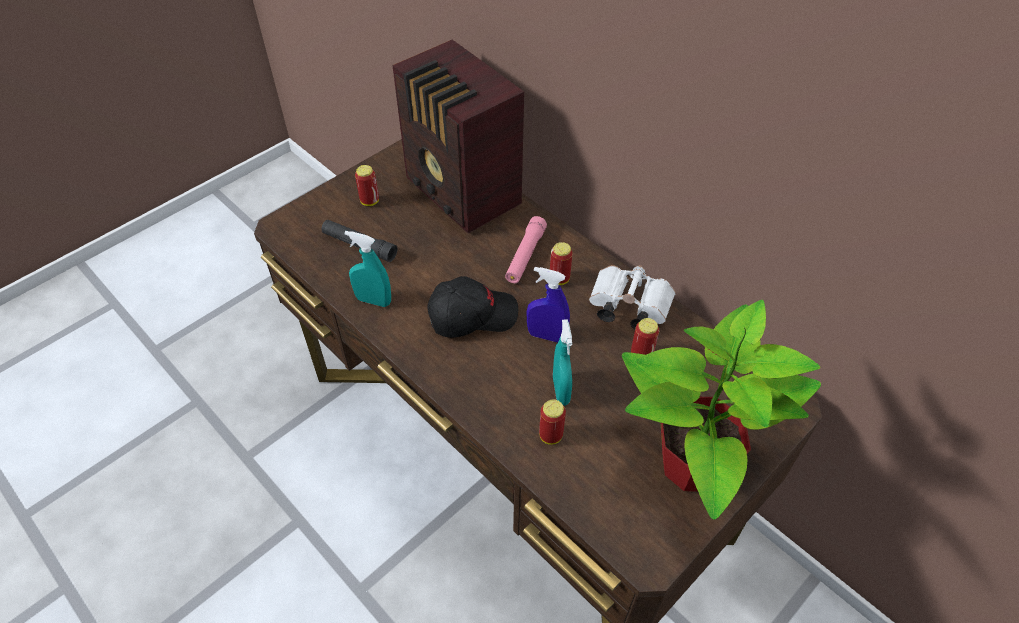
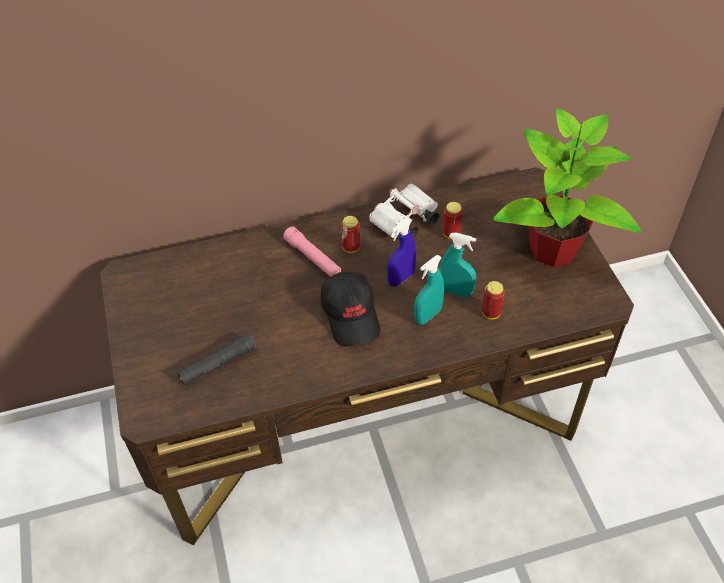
camera: 60 degrees left, 0 degrees up
turquoise spray bottle [345,231,391,307] -> turquoise spray bottle moved to [414,255,444,325]
can [355,165,379,206] -> none
radio [392,40,524,233] -> none
black cap [427,276,518,338] -> black cap turned 150 degrees clockwise [321,271,380,347]

